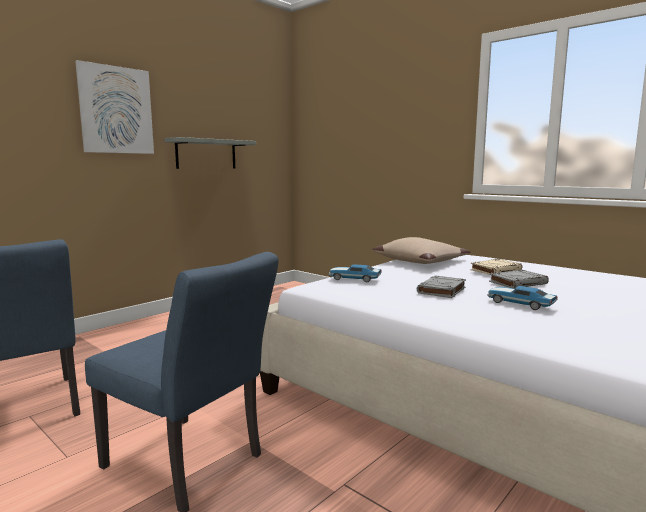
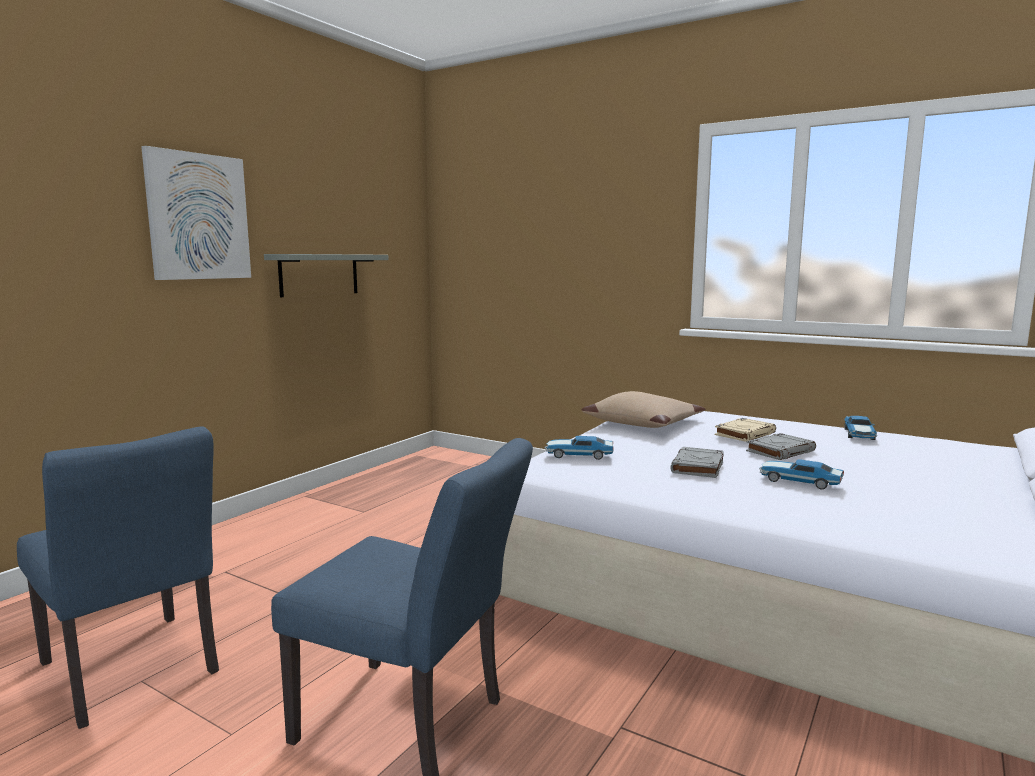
camera: 10 degrees left, 0 degrees up
none -> toy car [844,416,877,440]

